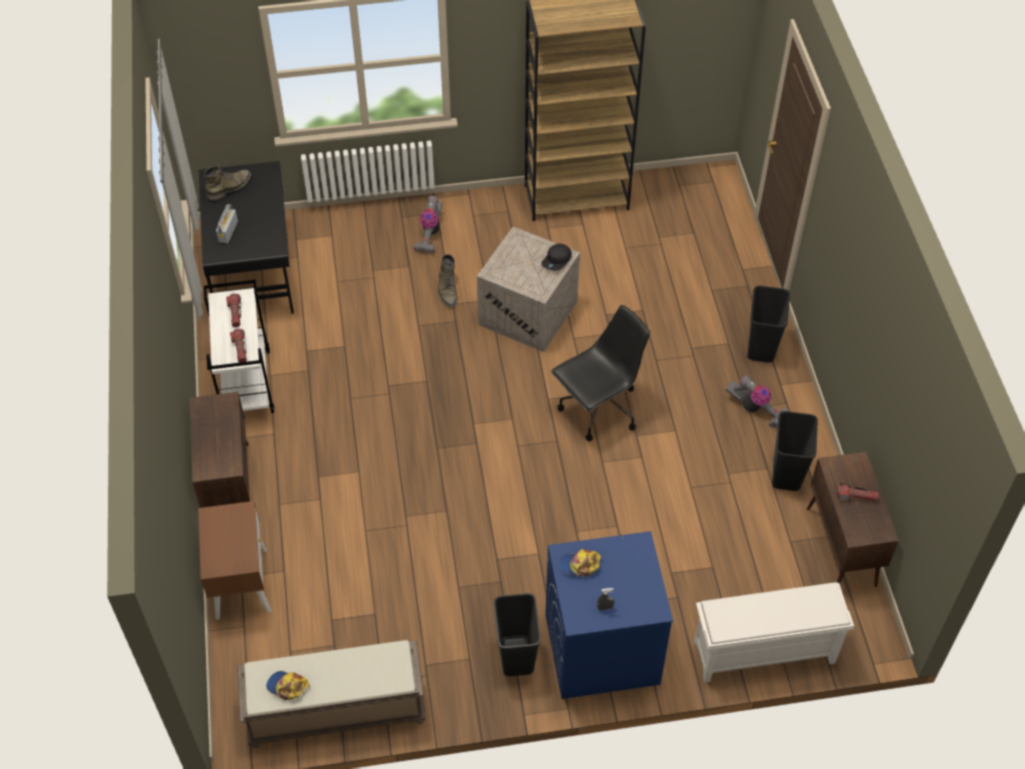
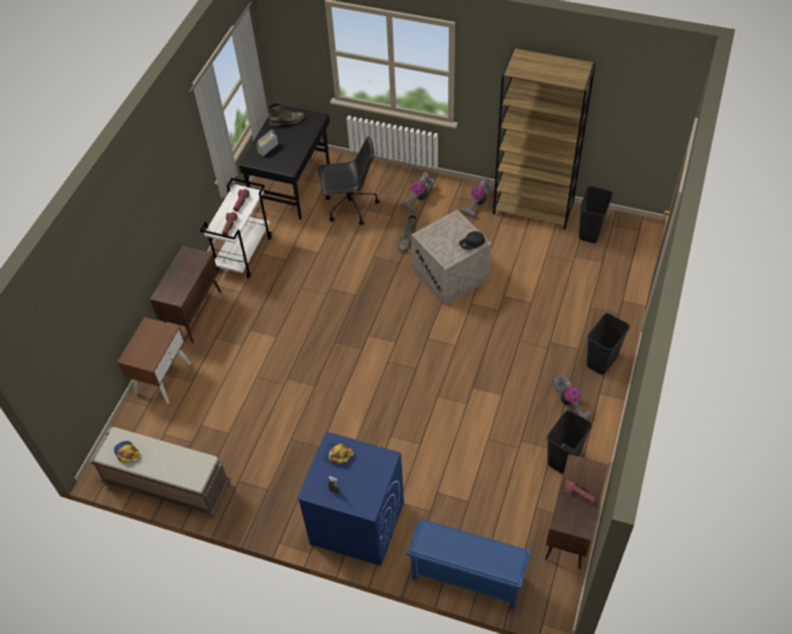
camera: 30 degrees right, 0 degrees up
black trash can [493,593,541,676] -> black trash can moved to [579,186,613,243]
black office chair [551,305,650,441] -> black office chair moved to [318,136,380,225]
white shoe rack [694,582,854,683] -> blue shoe rack [406,519,531,610]
none -> vacuum cleaner [461,176,494,217]

